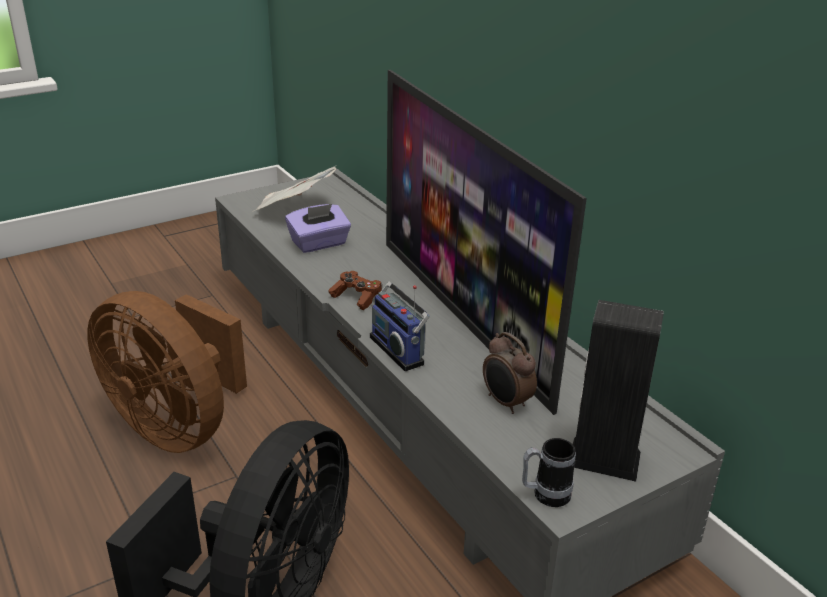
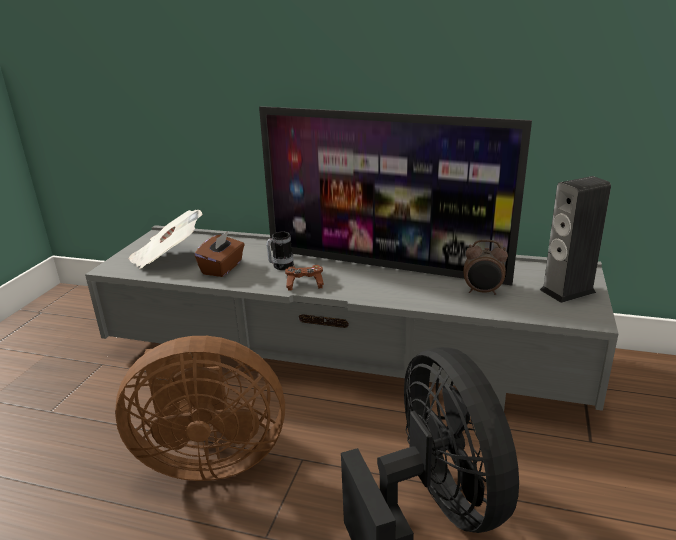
camera: 40 degrees left, 5 degrees down
purple tissue box [285,204,351,253] -> brown tissue box [194,231,245,277]
radio [370,281,430,371] -> none
mug [522,438,576,507] -> mug moved to [266,232,294,270]

